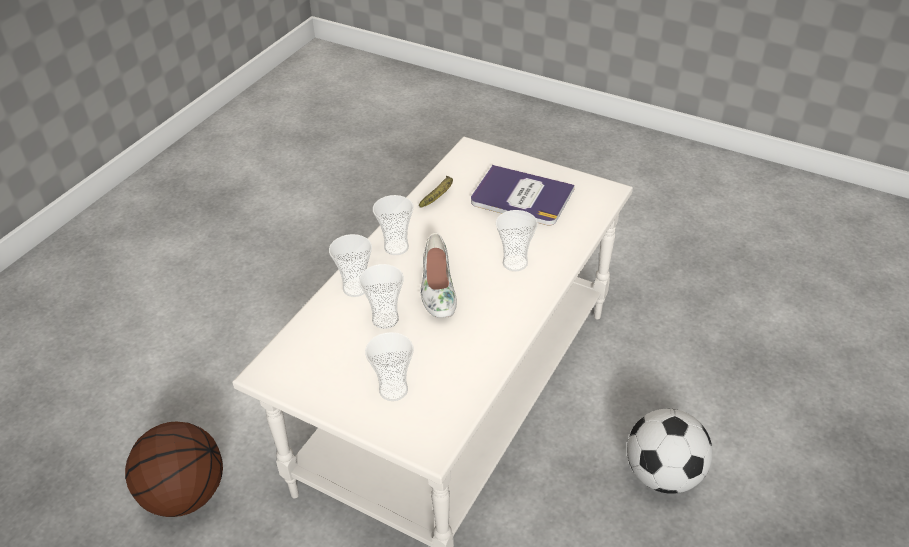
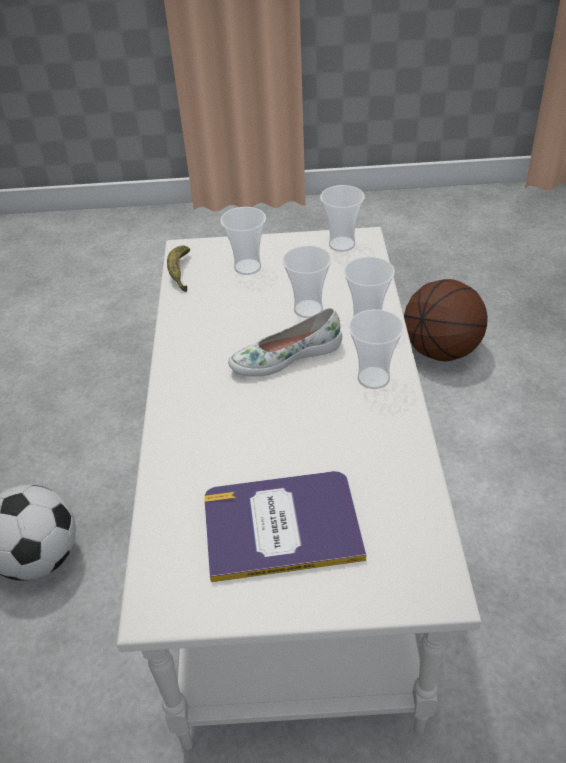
camera: 150 degrees right, 0 degrees up
banana [419,176,453,208] -> banana moved to [167,245,190,292]
white shoe [420,233,457,318] -> white shoe turned 75 degrees counterclockwise [228,308,342,377]
cup [496,210,538,271] -> cup moved to [320,185,365,252]

